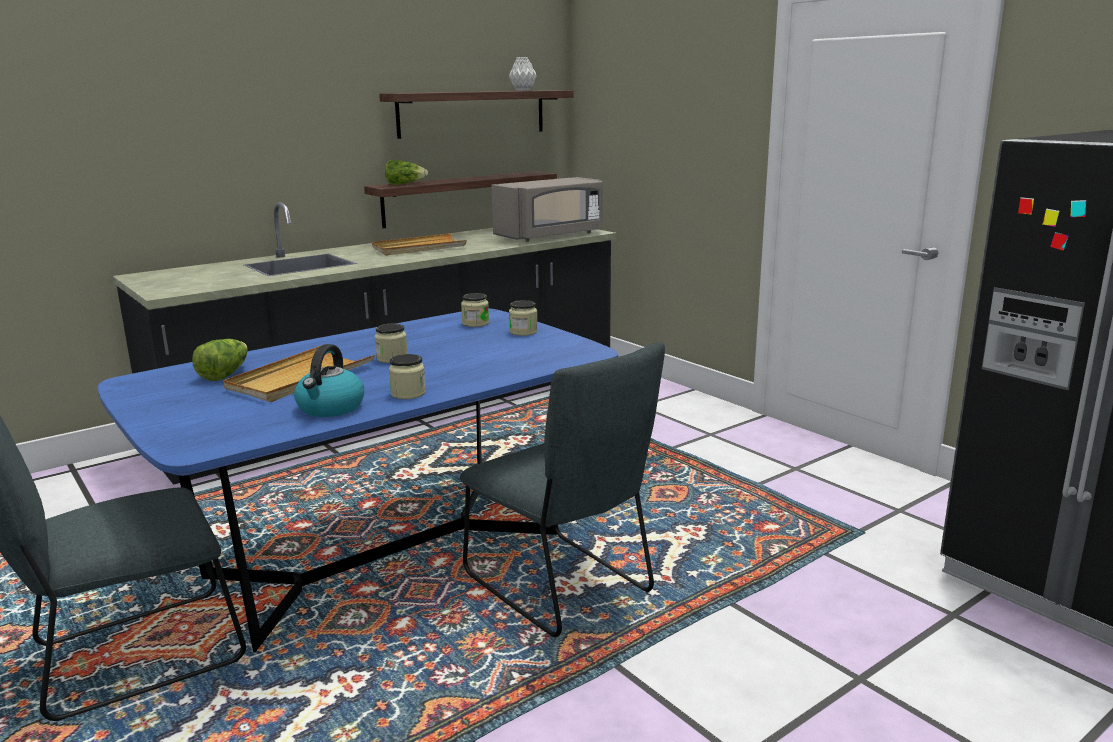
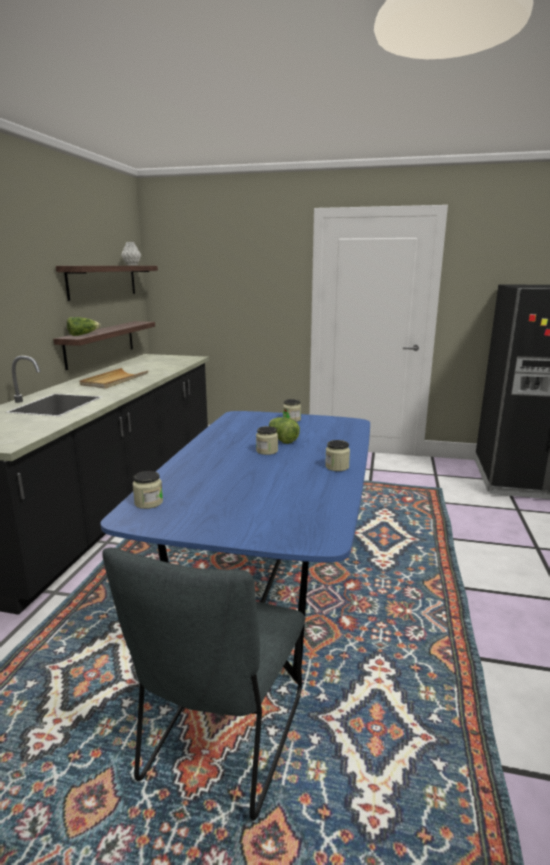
camera: 40 degrees left, 0 degrees up
lettuce [192,339,248,381] -> lettuce moved to [269,417,300,444]
beige tray [223,345,375,402] -> none
kettle [294,344,364,417] -> none
grey chair [460,342,665,637] -> none
jar [461,293,489,327] -> jar moved to [132,471,163,509]
grey microwave [491,177,603,242] -> none

